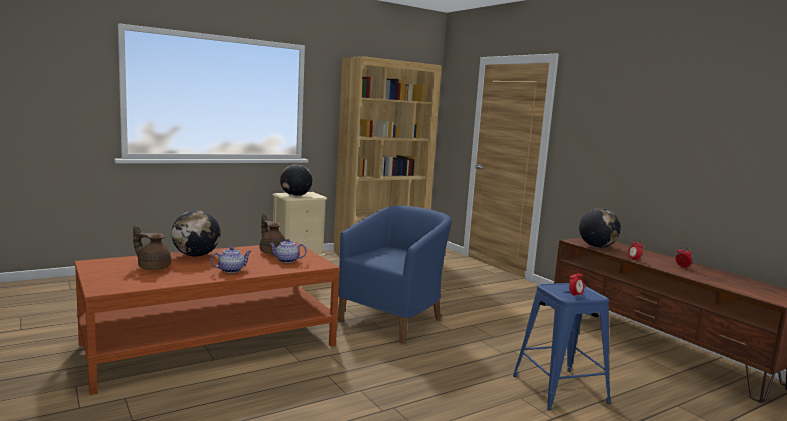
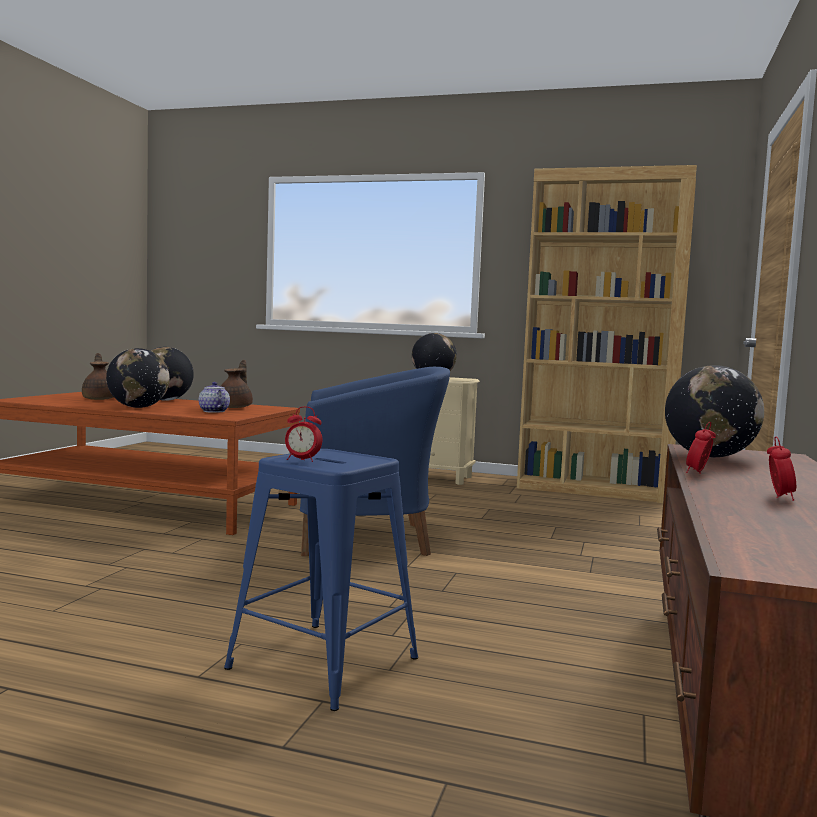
camera: 50 degrees right, 5 degrees down
teapot [210,247,252,273] -> globe [106,348,170,408]

